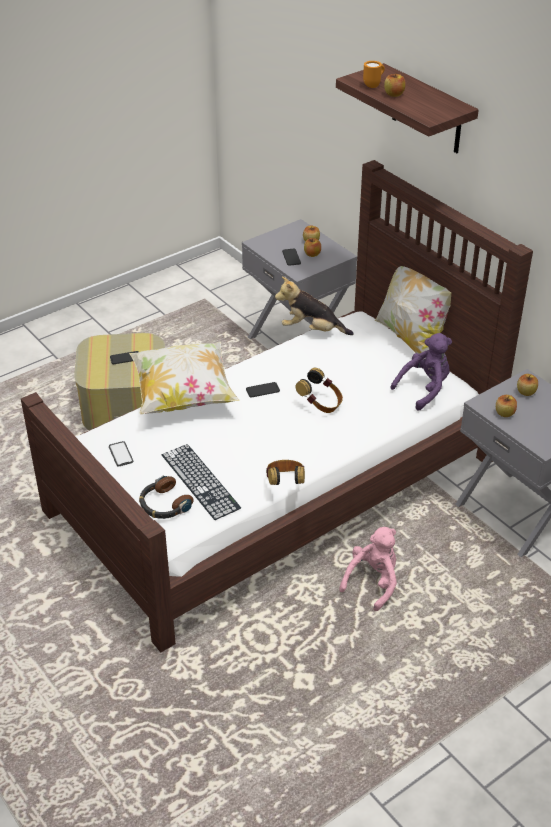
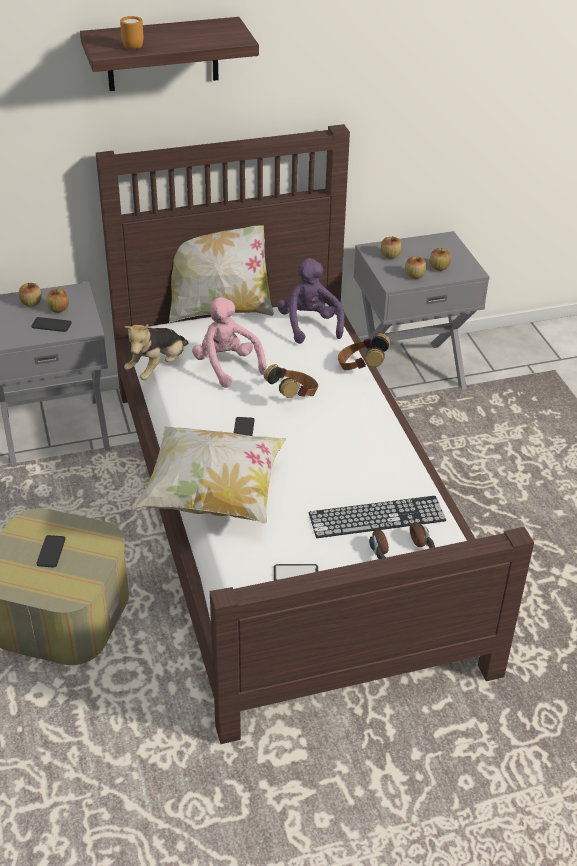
camera: 70 degrees left, 0 degrees up
headphones [266,460,305,485] -> headphones moved to [338,333,390,370]
pink plush toy [339,527,397,611] -> pink plush toy moved to [192,297,267,388]
apple [384,74,406,97] -> apple moved to [430,248,451,271]

